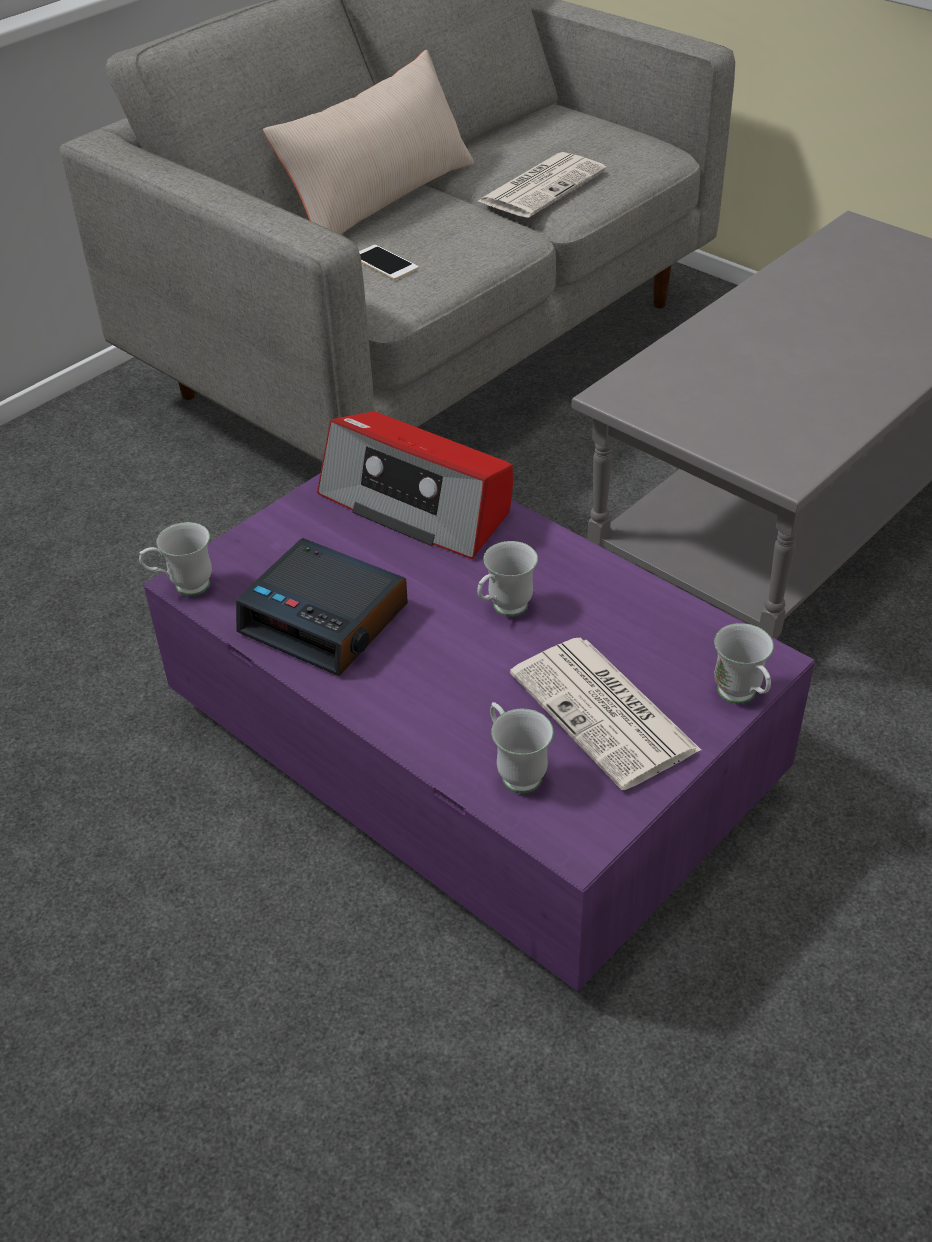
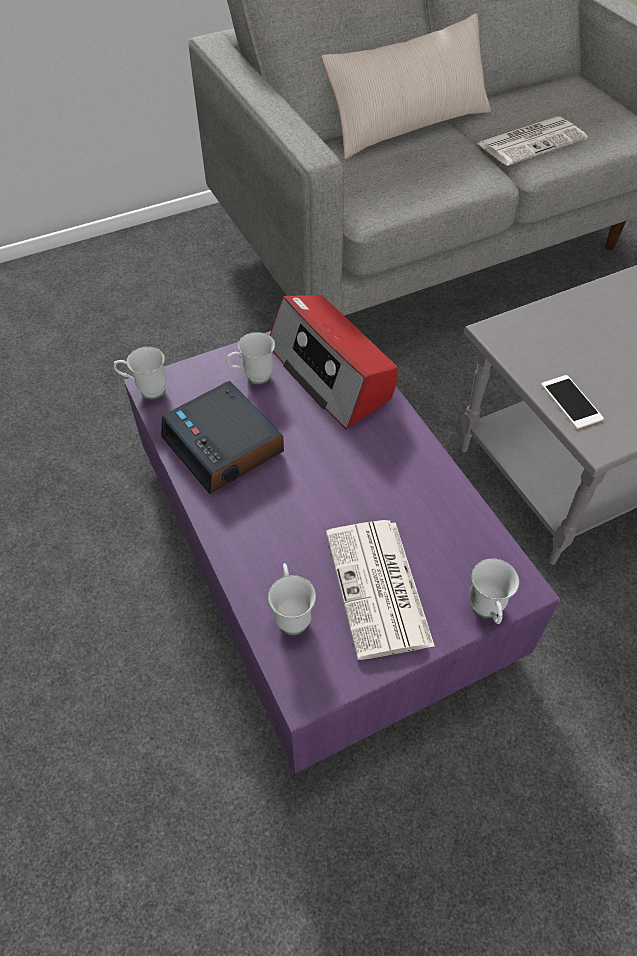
camera: 20 degrees right, 10 degrees up
phone [359,245,419,280] -> phone moved to [541,375,604,429]
white mug [477,541,538,616] -> white mug moved to [226,332,275,384]

